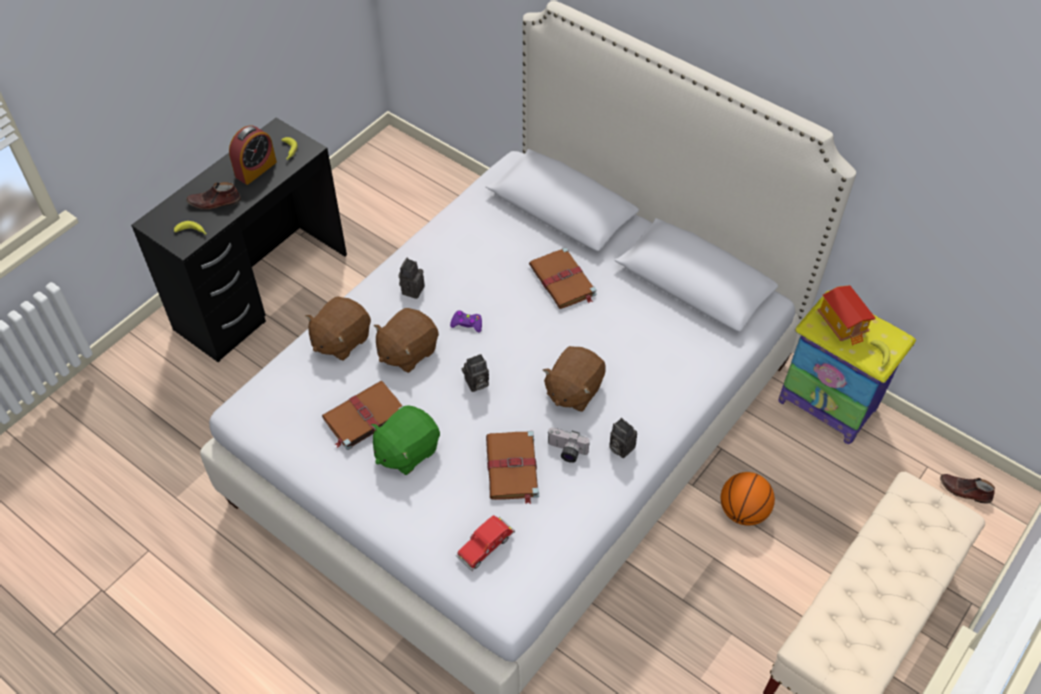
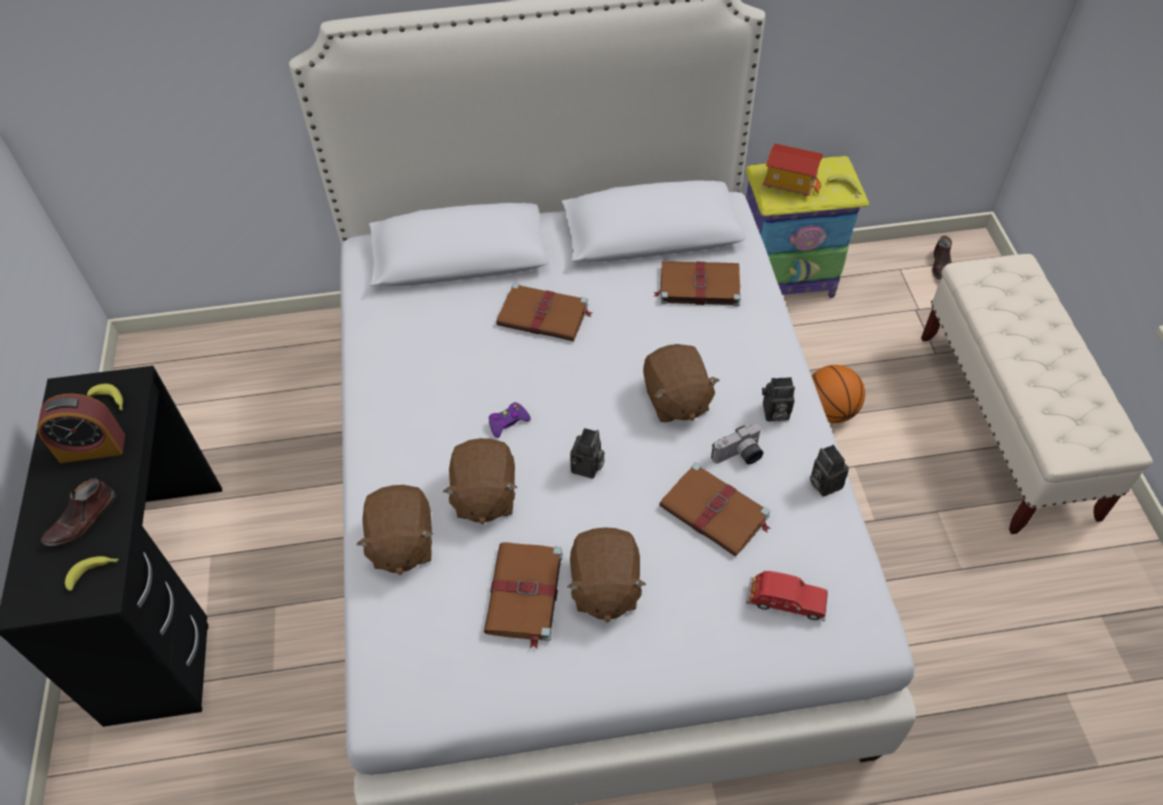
camera: 45 degrees left, 0 degrees up
alarm clock [229,125,277,185] -> alarm clock turned 90 degrees clockwise [37,393,125,463]
green plush toy [371,405,440,475] -> brown plush toy [567,527,646,623]
camera [399,258,425,299] -> camera moved to [810,445,849,497]
red toy car [456,515,515,571] -> red toy car turned 75 degrees counterclockwise [746,571,828,621]
brown shoe [940,474,995,504] -> brown shoe turned 60 degrees counterclockwise [932,236,952,280]
none -> brown book [654,261,741,306]

